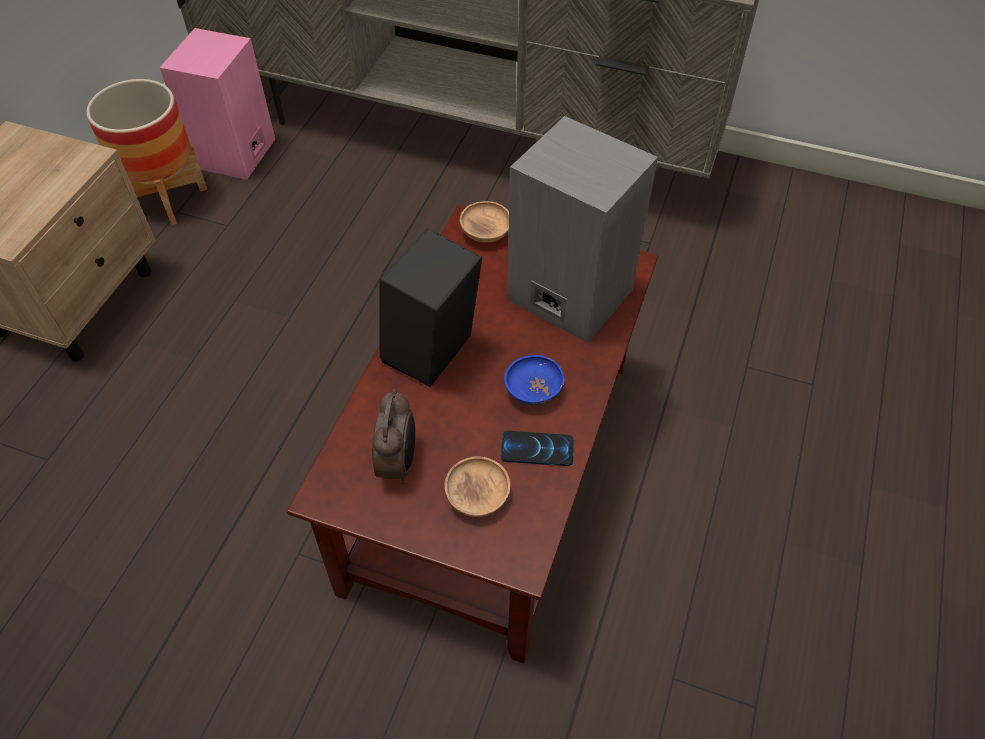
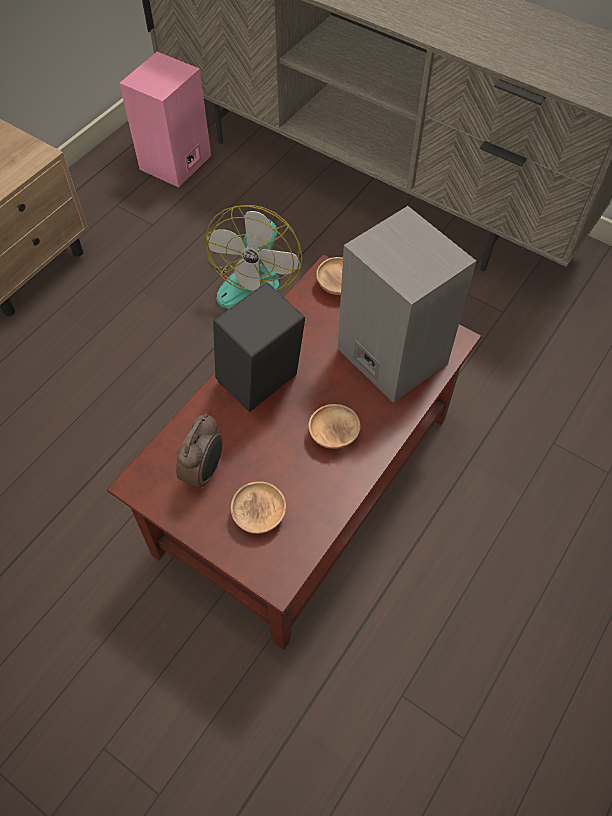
camera: 15 degrees right, 5 degrees up
planter [86,79,207,225] -> none
phone [501,431,574,466] -> none
blue bowl [504,355,565,405] -> brown bowl [308,404,360,449]
none -> fan [206,205,303,309]

